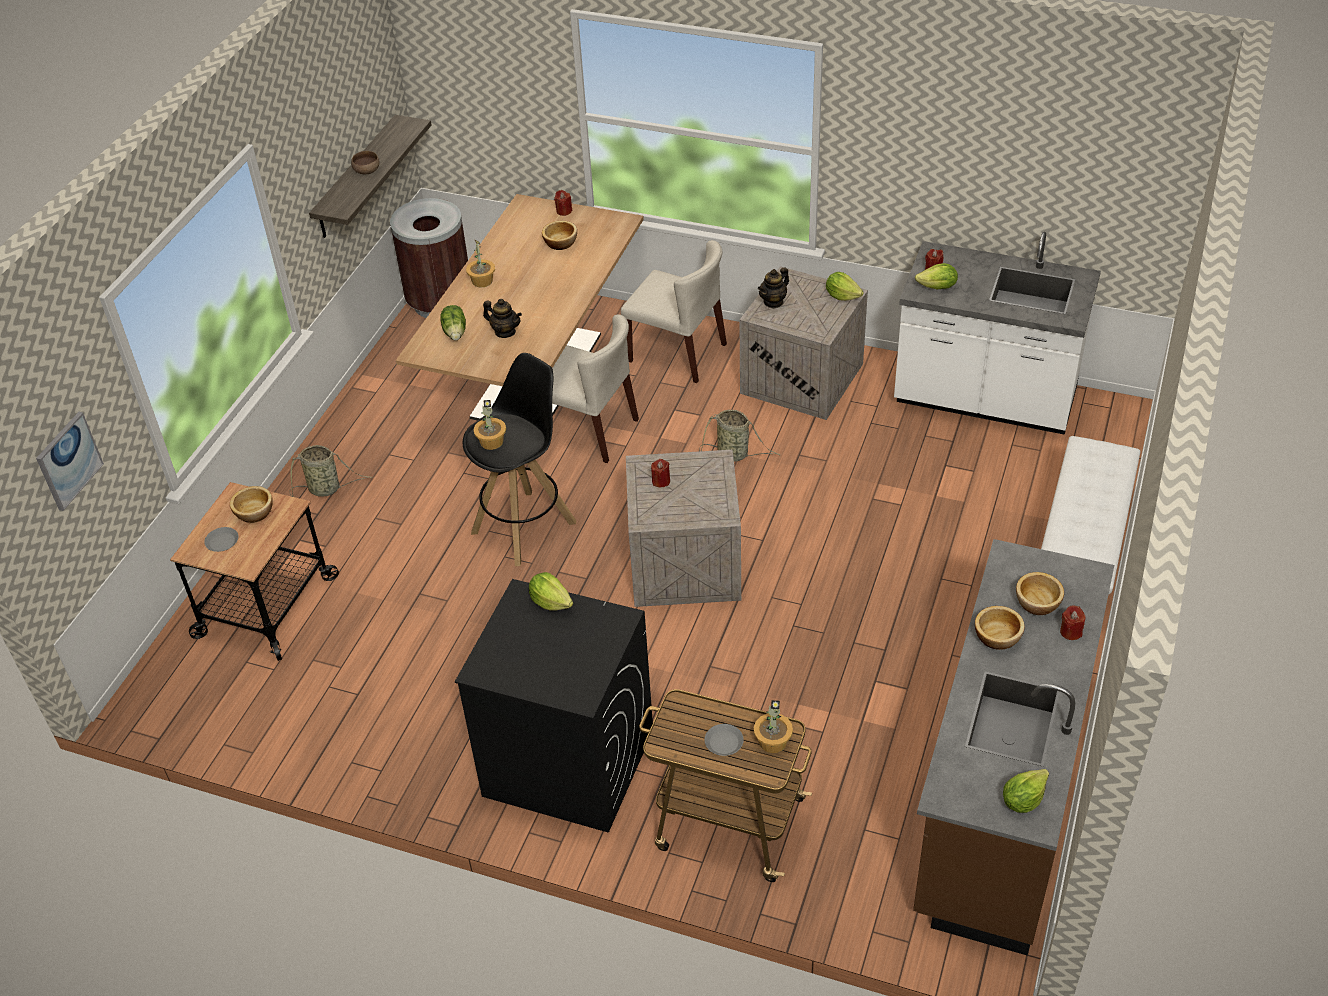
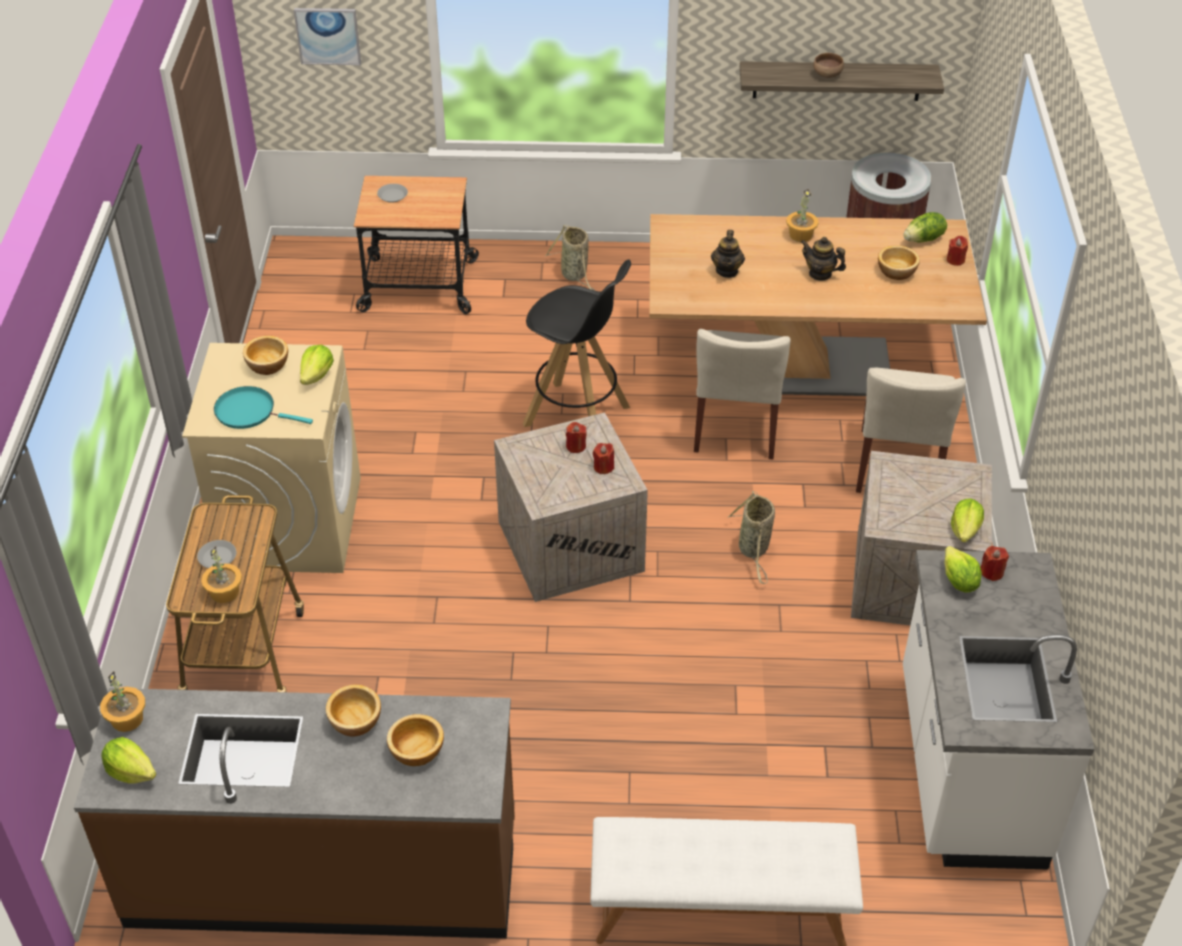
camera: 70 degrees right, 0 degrees up
bowl [230,486,273,523] -> bowl moved to [243,336,288,375]
lettuce [440,305,466,340] -> lettuce moved to [903,212,947,243]
black washing machine [455,579,653,833] -> beige washing machine [182,343,361,573]
potted plant [473,400,506,450] -> potted plant moved to [100,671,145,732]
teapot [758,267,789,308] -> teapot moved to [801,237,846,281]
red candle [1060,605,1085,640] -> red candle moved to [593,443,614,474]
none -> turquoise frying pan [214,386,313,429]

